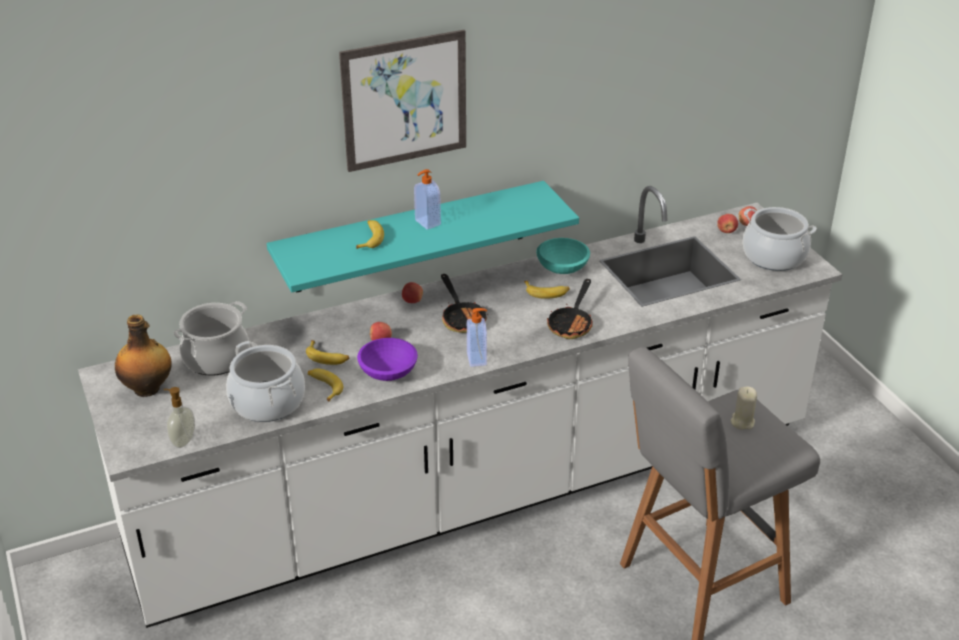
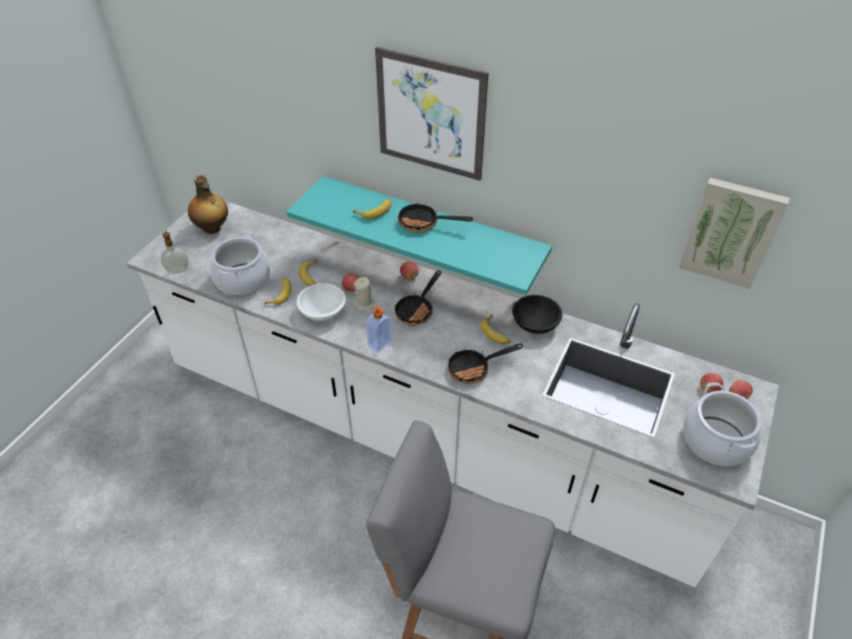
camera: 50 degrees right, 10 degrees up
cooking pot [174,301,250,376] -> none
purple bowl [357,338,418,381] -> white bowl [297,283,346,321]
soap dispenser [414,169,441,230] -> frying pan [397,198,473,233]
turquoise bowl [536,238,590,274] -> black bowl [512,295,563,334]
beige candle [731,386,757,430] -> beige candle moved to [354,277,374,311]
none -> picture [679,178,790,289]

